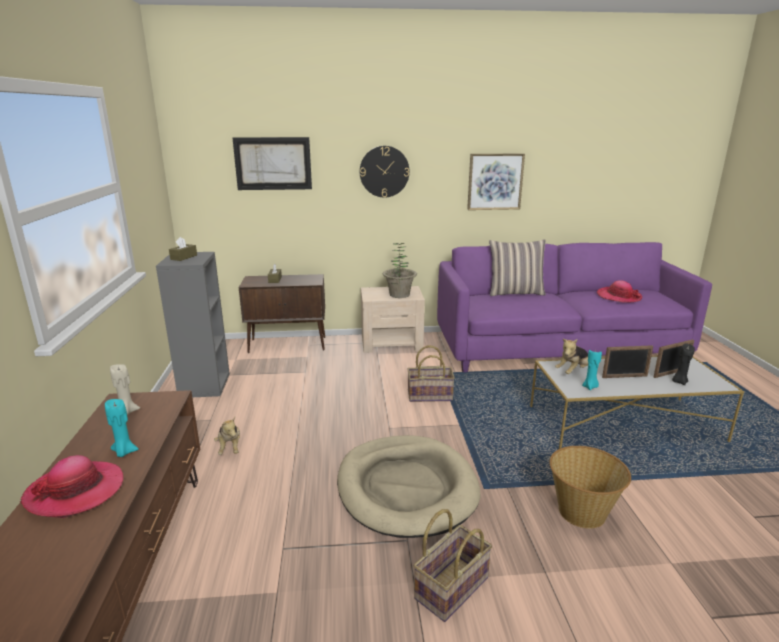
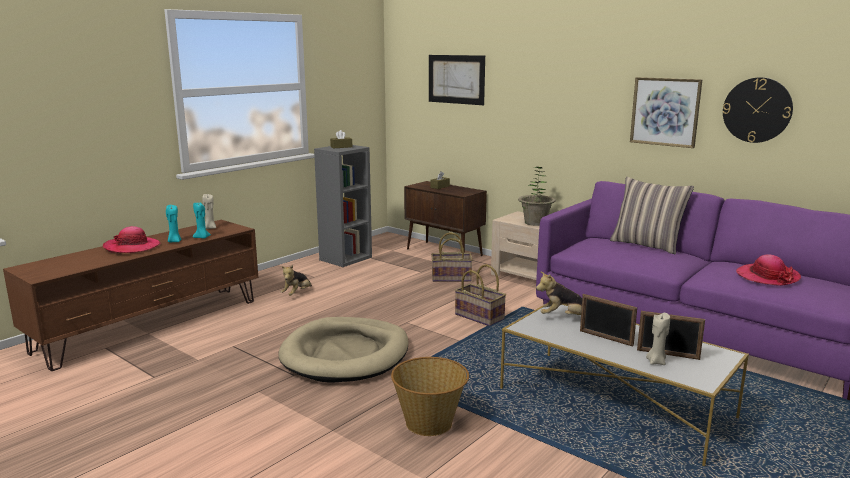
camera: 45 degrees right, 5 degrees down
wall clock [360,146,410,198] -> wall clock moved to [723,77,793,143]
basket [413,509,492,622] -> basket moved to [431,232,472,282]
turquoise candle [582,350,602,390] -> turquoise candle moved to [193,203,211,238]
black candle [672,343,695,385] -> beige candle [646,313,670,365]

